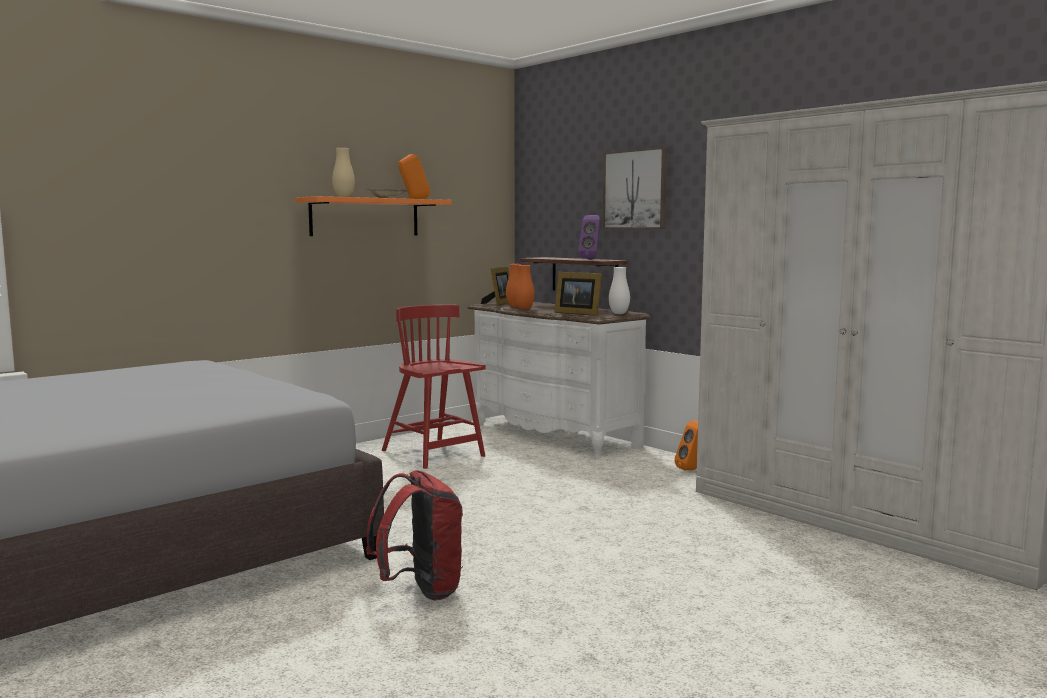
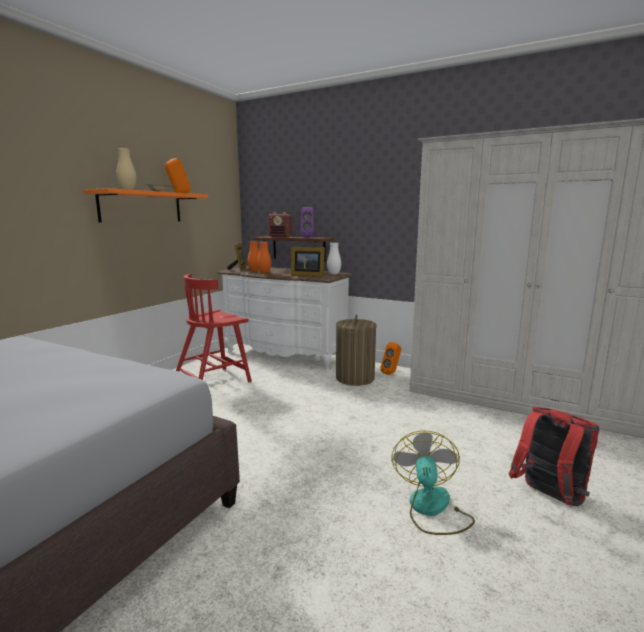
camera: 20 degrees left, 5 degrees up
red backpack [366,470,463,601] -> red backpack moved to [509,407,600,506]
red chair [382,305,486,469] -> red chair turned 75 degrees counterclockwise [176,274,252,382]
picture [603,147,667,229] -> none
none -> radio [268,212,292,237]
none -> laundry basket [336,315,377,386]
none -> fan [392,431,475,535]

